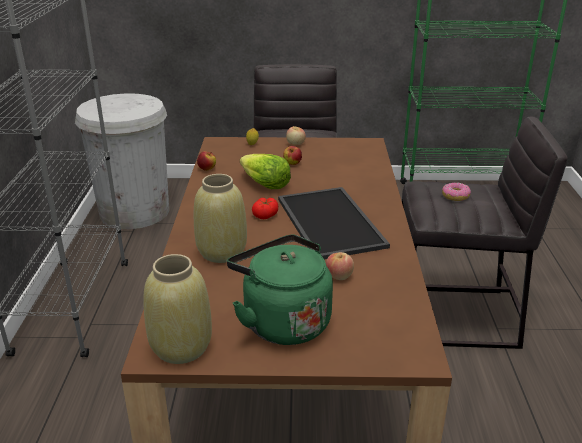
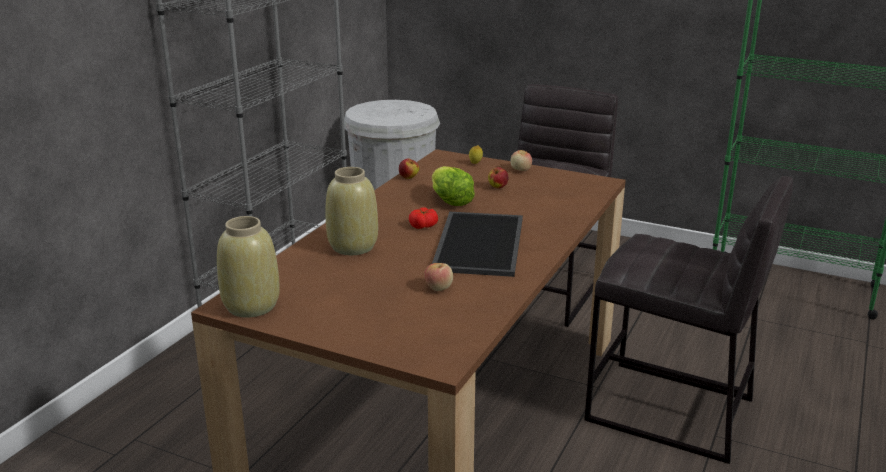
camera: 25 degrees right, 5 degrees down
green kettle [227,234,333,345] -> none
donut [442,183,471,201] -> none

